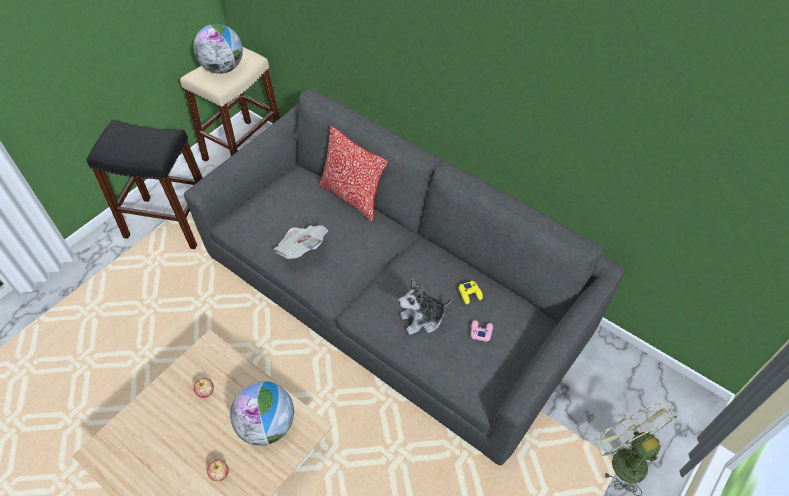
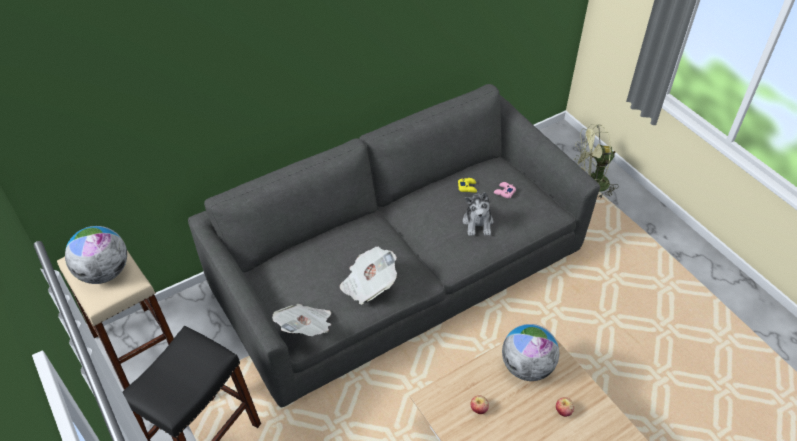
camera: 70 degrees left, 5 degrees down
pillow [319,126,388,222] -> none
none -> newspaper [272,304,331,336]

